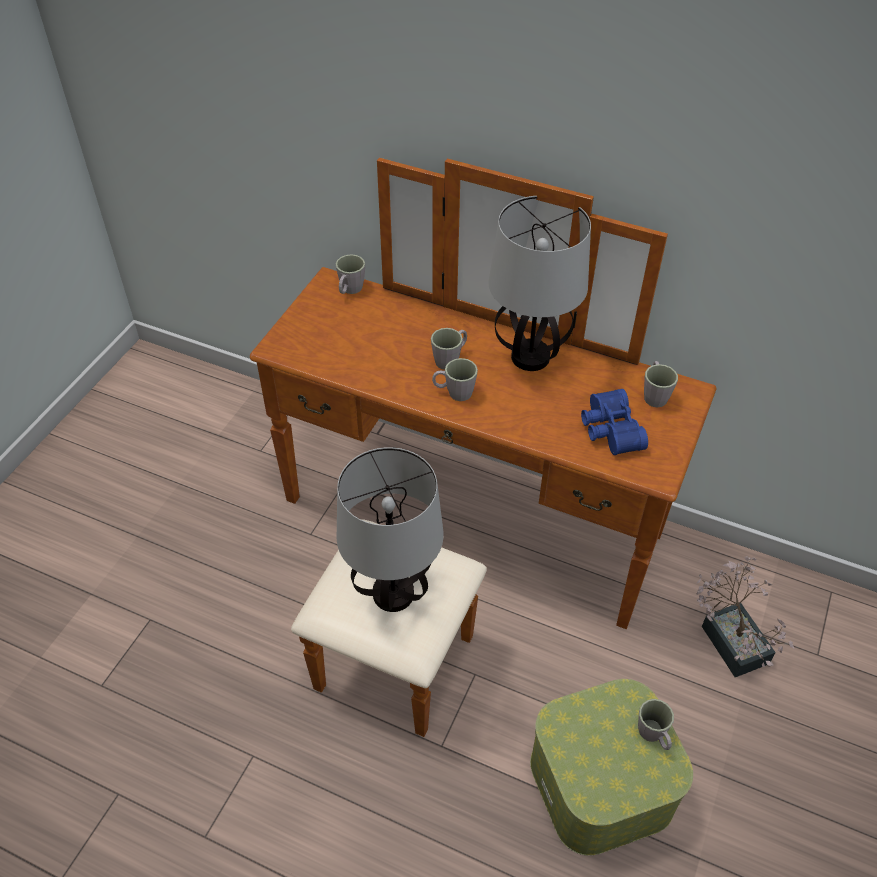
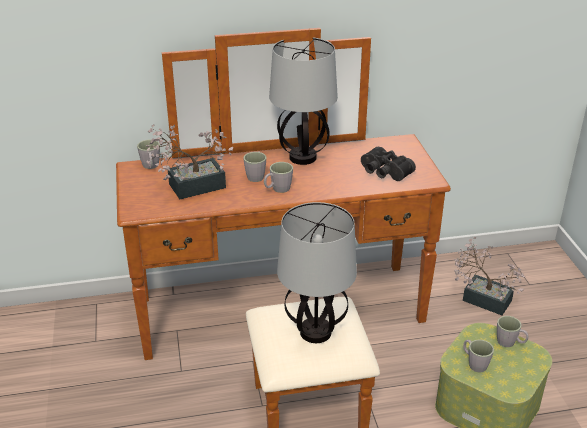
camera: 35 degrees left, 15 degrees down
blue binoculars [581,389,648,455] -> black binoculars [361,147,416,181]
grey mug [644,361,678,408] -> grey mug moved to [463,339,494,372]
none -> potted plant [146,124,233,200]

